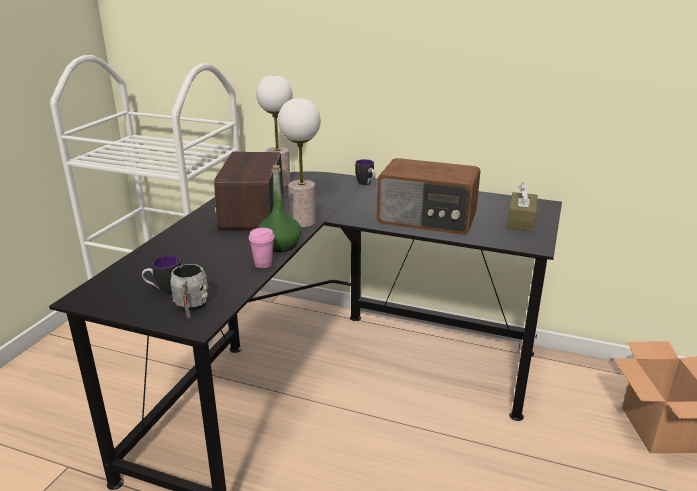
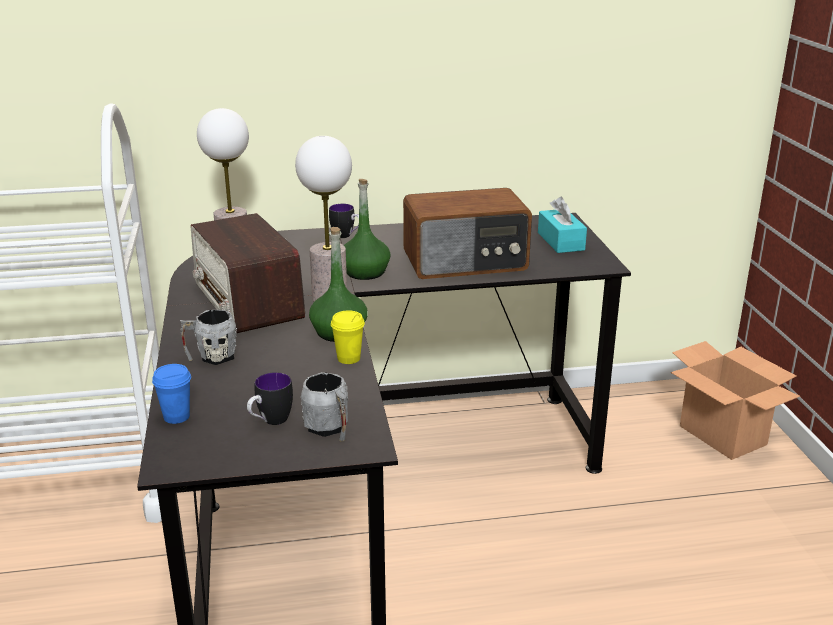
camera: 30 degrees left, 0 degrees up
pink cup [249,228,275,268] -> yellow cup [331,310,365,364]
brown tissue box [507,182,537,231] -> turquoise tissue box [538,197,587,253]
none -> blue cup [152,364,191,424]
none -> grey mug [180,310,237,365]
none -> green bottle [344,179,391,280]

